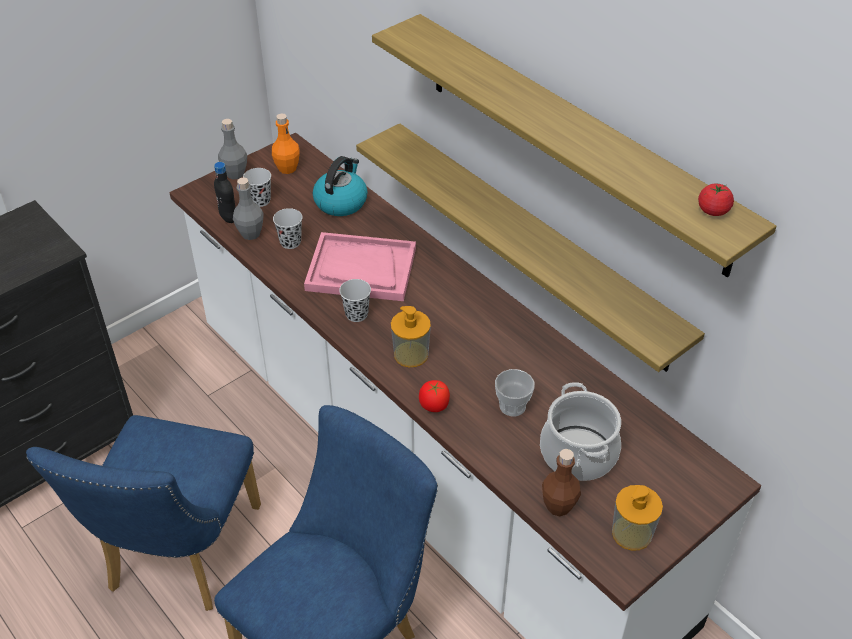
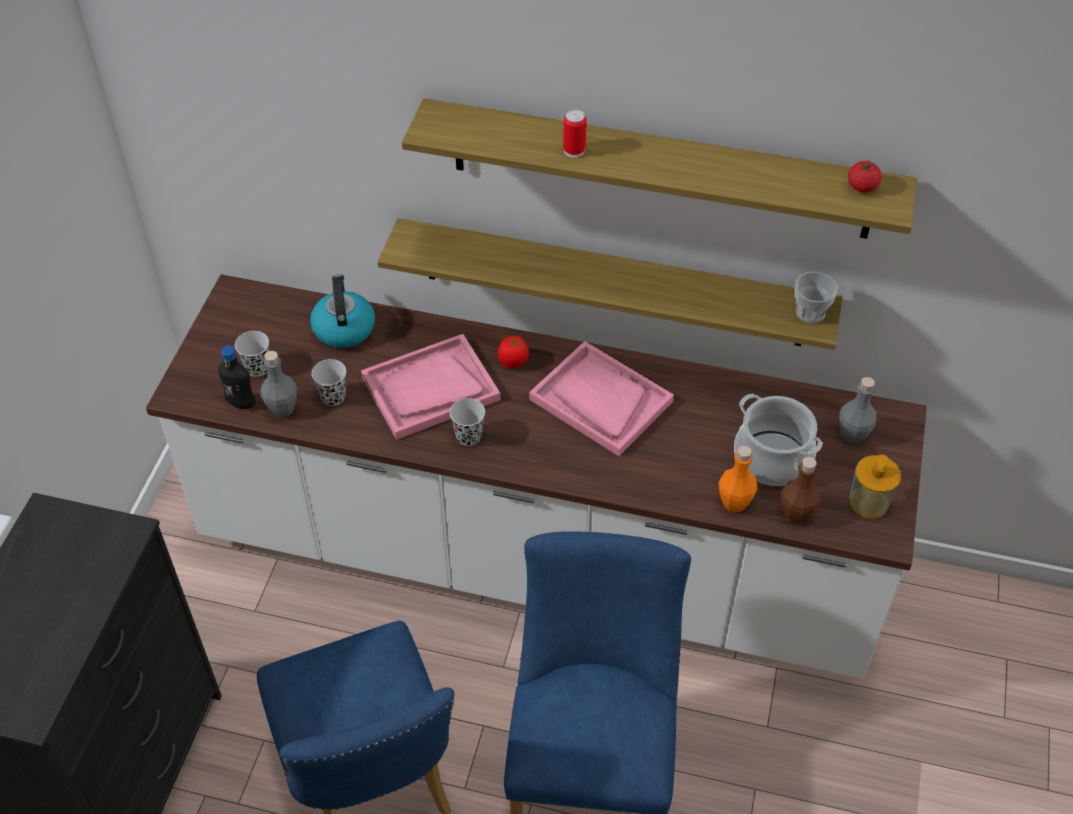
camera: 35 degrees left, 5 degrees up
grey bottle [218,119,247,179] -> grey bottle moved to [839,377,876,444]
orange bottle [272,113,300,174] -> orange bottle moved to [718,446,758,513]
soap dispenser [391,306,431,367] -> none
tomato [419,380,450,412] -> tomato moved to [498,336,529,368]
cup [495,369,534,417] -> cup moved to [795,271,838,323]
none -> pink tray [529,341,674,456]
none -> can [563,110,587,157]

